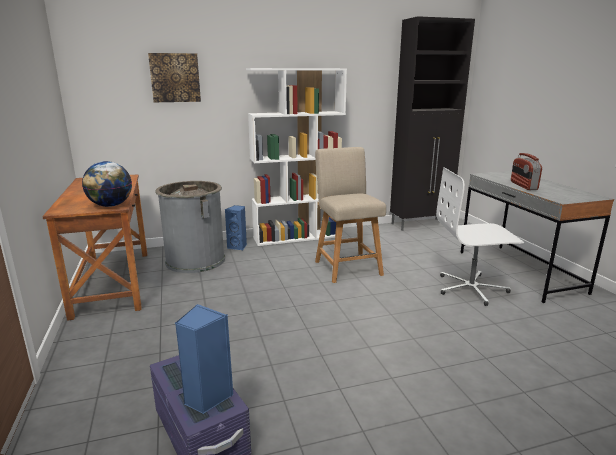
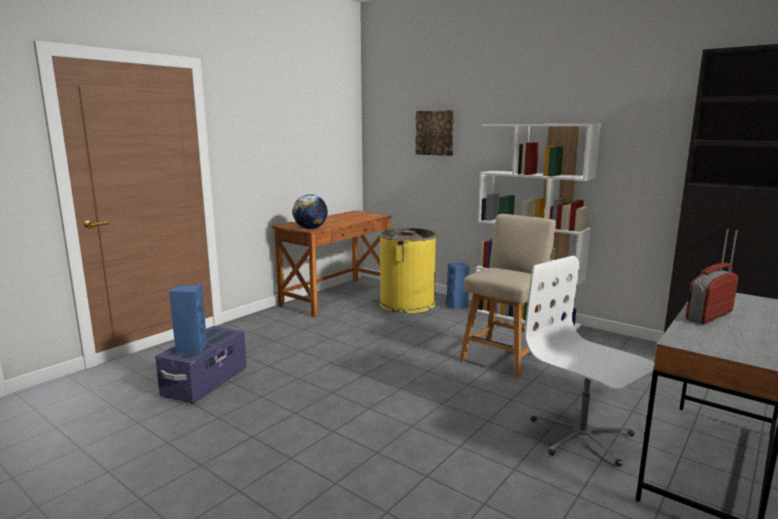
camera: 55 degrees right, 5 degrees down
grey trash can [155,181,225,273] -> yellow trash can [378,228,438,313]

